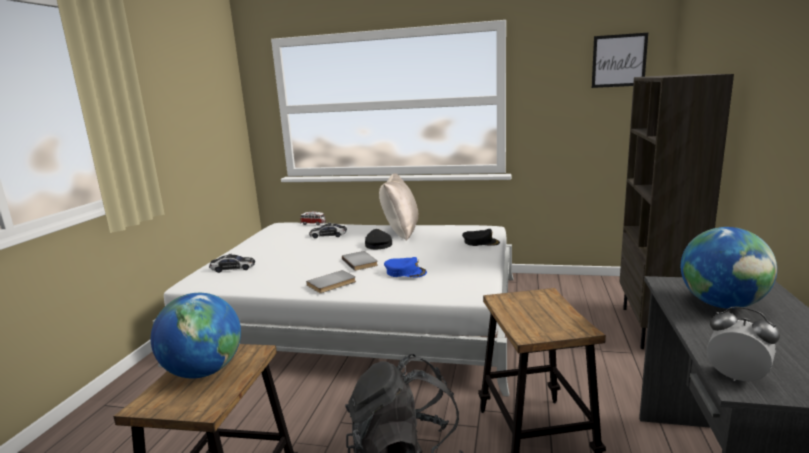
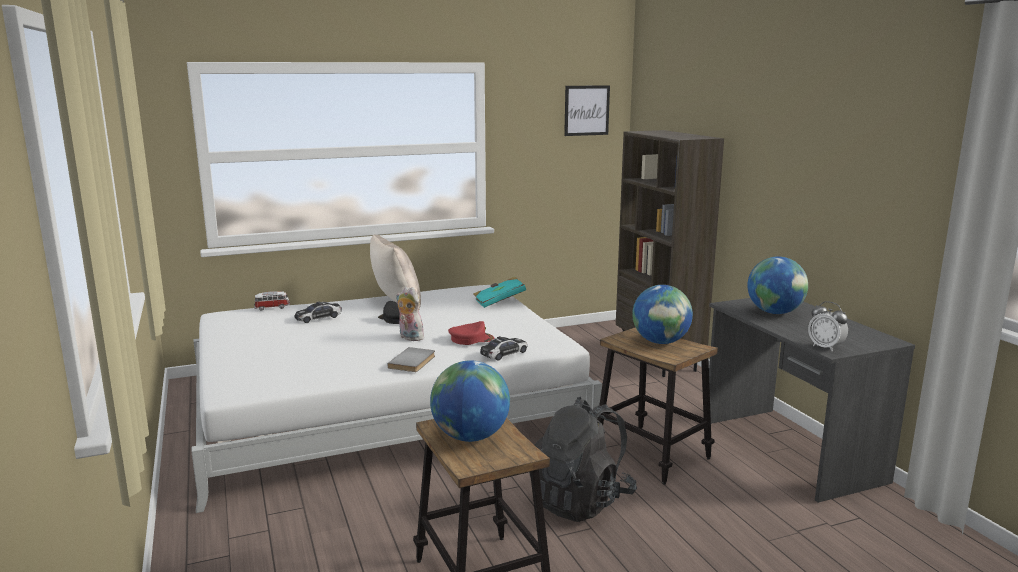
camera: 35 degrees left, 0 degrees up
toy car [209,254,255,273] -> toy car moved to [480,336,527,361]
grey book [342,251,378,271] -> plush toy [396,286,426,341]
blue cap [384,257,427,277] -> red cap [448,321,495,345]
black cap [462,229,500,246] -> turquoise book [474,277,526,308]
alarm clock [707,307,780,381] -> alarm clock turned 135 degrees counterclockwise [808,301,848,352]
none -> globe [632,285,693,344]

